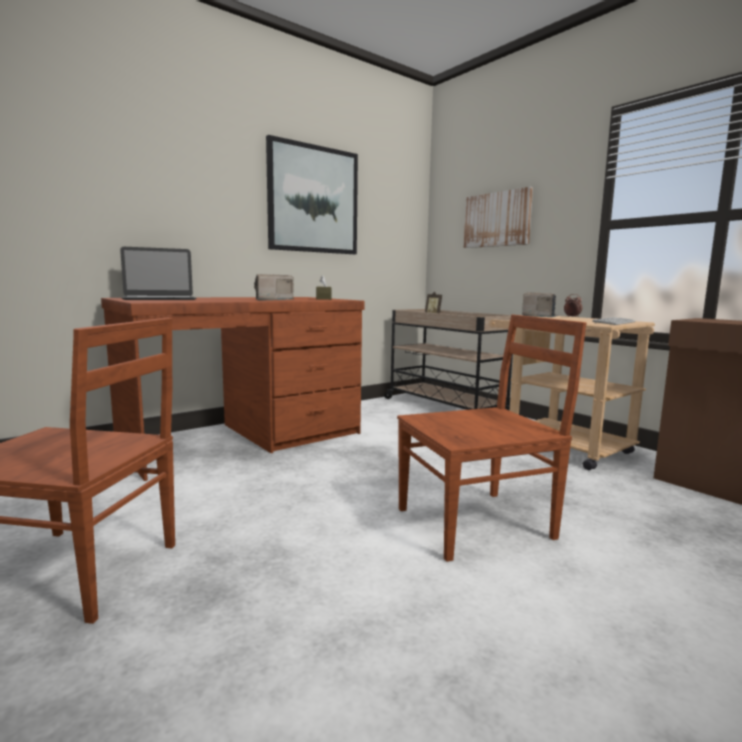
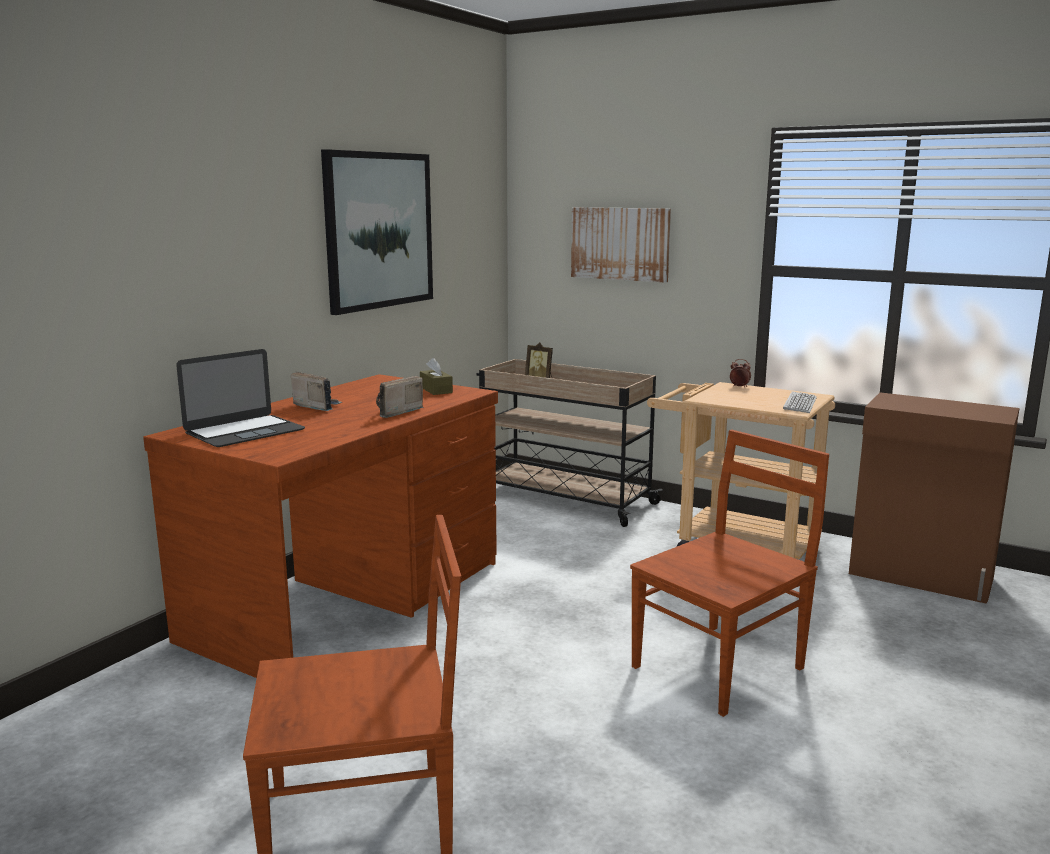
camera: 20 degrees left, 5 degrees up
radio [522,292,558,317] -> radio moved to [291,372,342,411]

